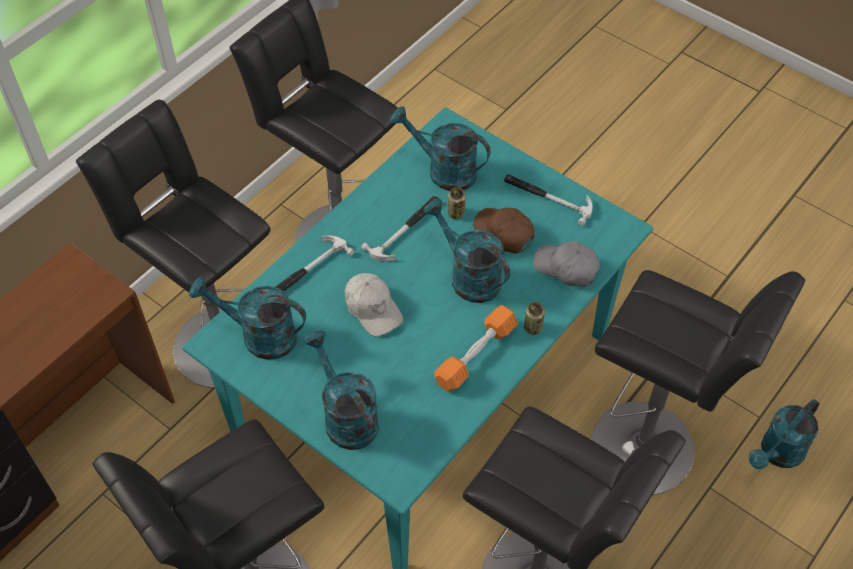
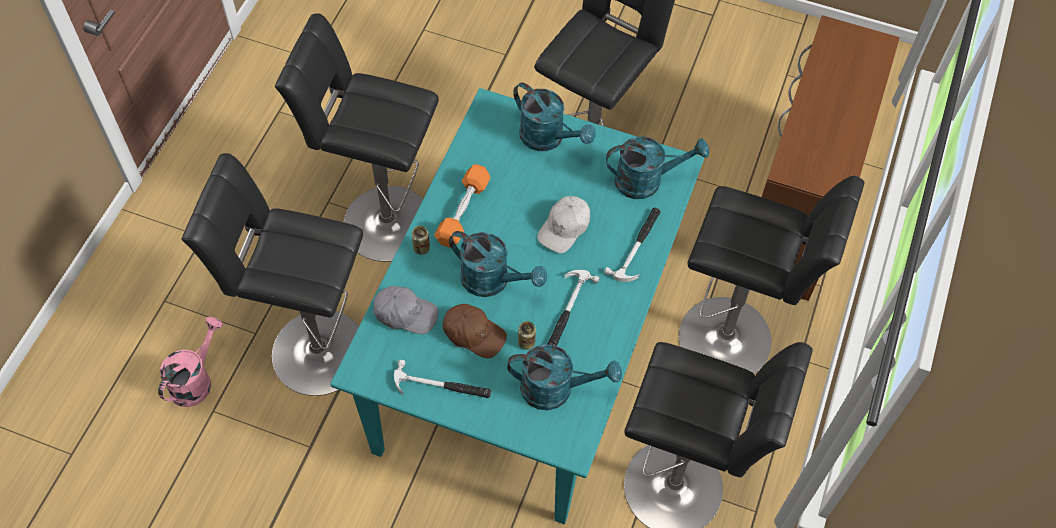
camera: 160 degrees right, 5 degrees up
white cap [344,273,403,336] -> white cap turned 90 degrees counterclockwise [537,196,590,253]
turquoise watering can [749,399,820,470] -> pink watering can [158,317,223,407]

